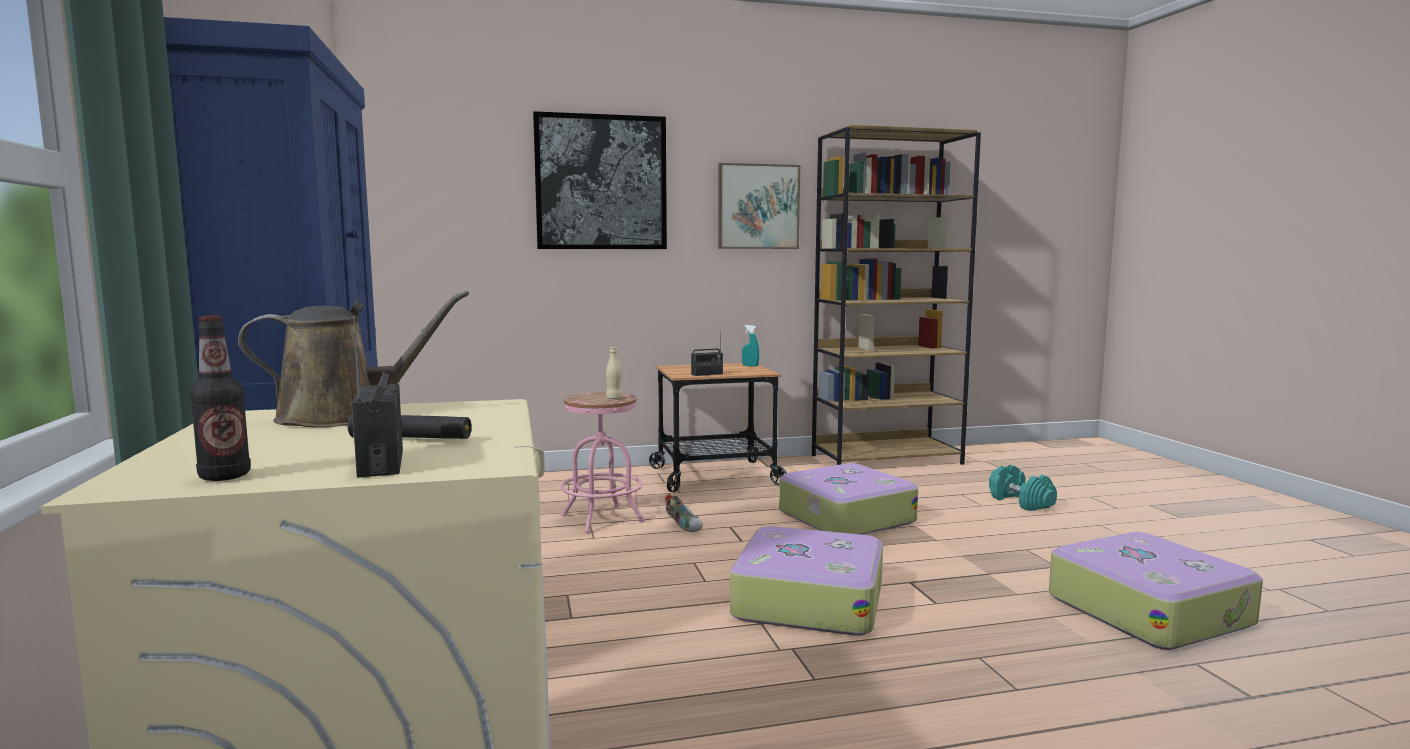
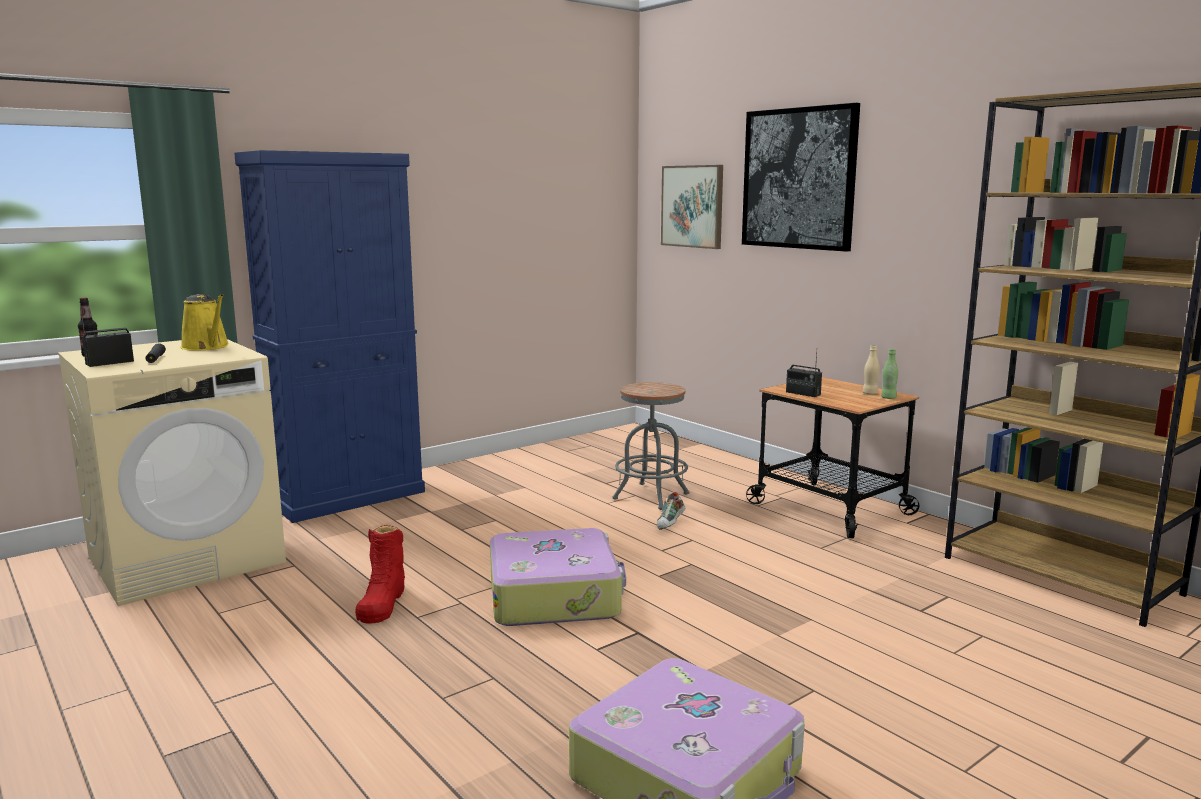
camera: 65 degrees right, 5 degrees up
brown watering can [238,290,469,427] -> yellow watering can [180,294,229,351]
pink stool [561,392,645,533] -> grey stool [613,382,689,510]
beige bottle [606,347,622,399] -> beige bottle moved to [863,345,880,395]
picture [718,163,800,249] -> picture moved to [661,165,723,249]
turquoise spray bottle [742,325,759,367] -> green bottle [881,349,898,399]
suitcase [779,463,918,535] -> none
turquoise dumbbell [989,465,1057,511] -> none
none -> red boot [355,525,405,624]

